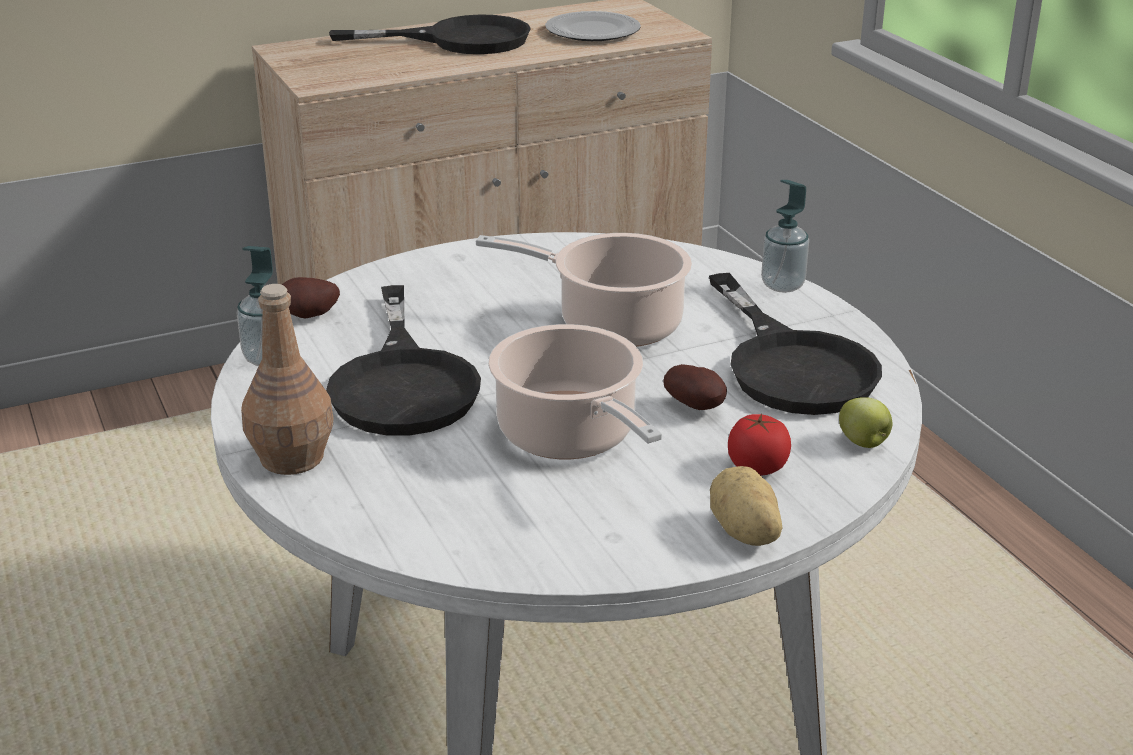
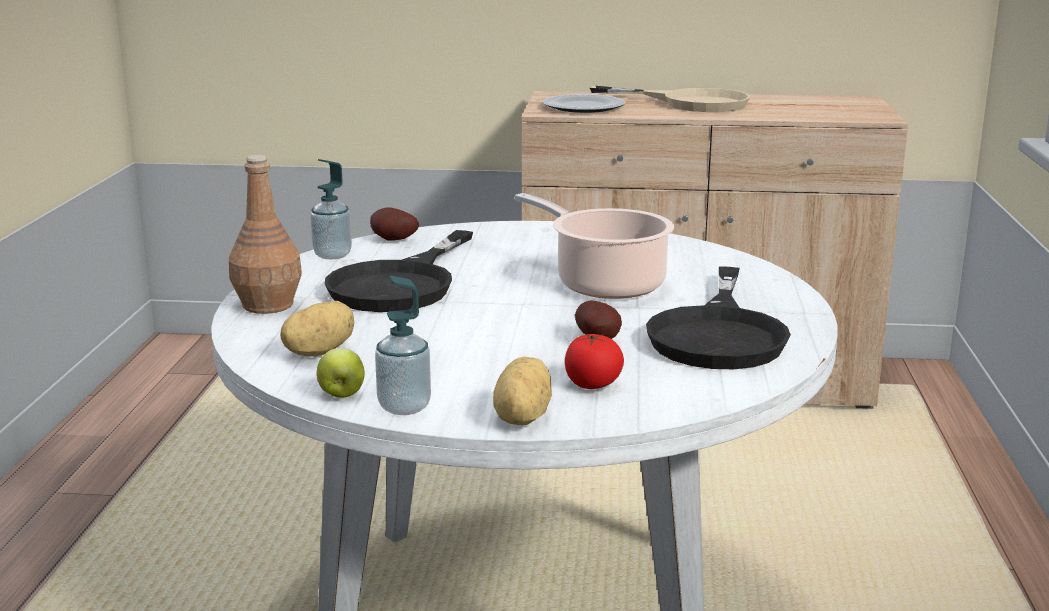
camera: 30 degrees right, 10 degrees down
black frying pan [329,14,531,54] -> beige frying pan [590,86,751,112]
cooking pot [488,324,662,459] -> none
plate [545,11,641,41] -> plate moved to [542,94,626,113]
soap dispenser [761,180,809,293] -> soap dispenser moved to [375,276,431,415]
apple [839,397,893,448] -> apple moved to [316,348,365,398]
none -> potato [280,301,354,357]

